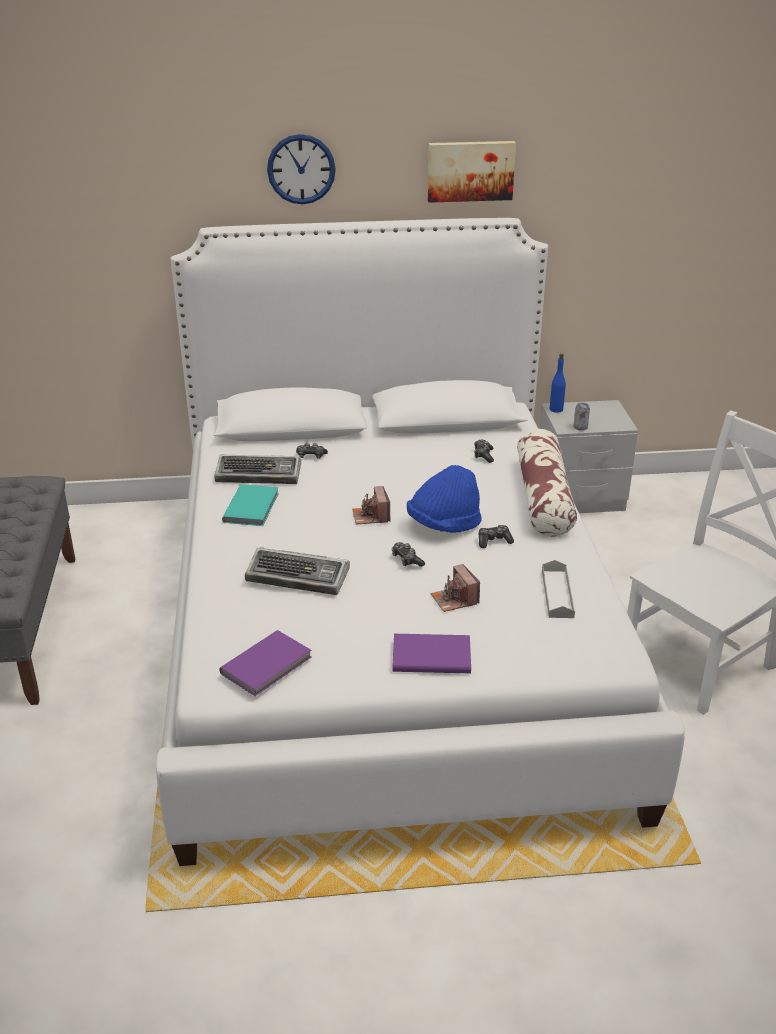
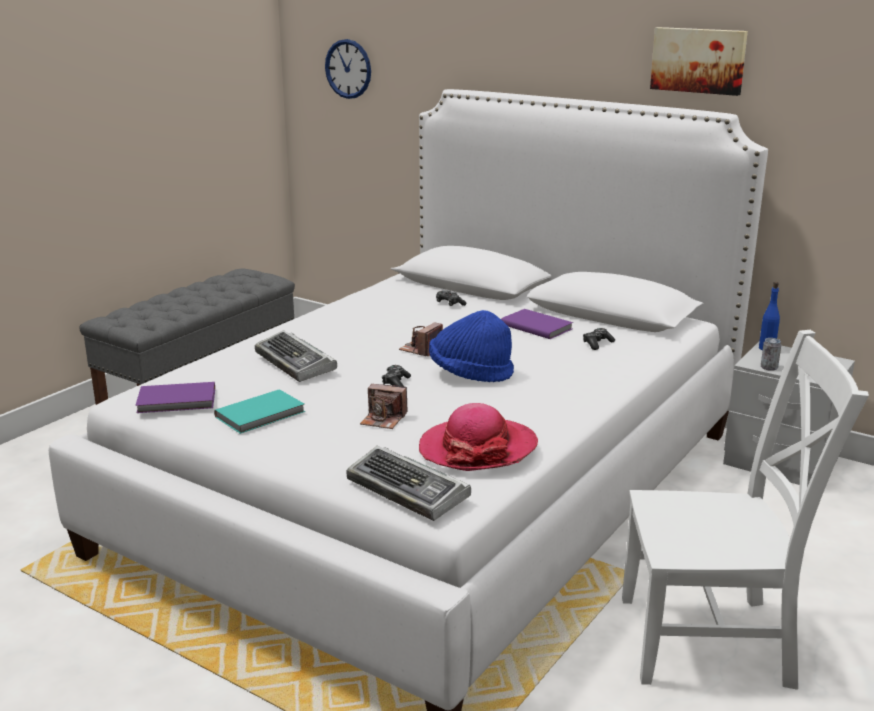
camera: 40 degrees right, 10 degrees down
keyboard [214,454,301,484] -> keyboard moved to [346,446,471,521]
turquoise book [222,484,279,526] -> turquoise book moved to [214,389,305,434]
wall clock [267,134,336,204] -> wall clock moved to [325,39,371,99]
purple book [393,634,471,673] -> purple book moved to [501,309,573,339]
camera [431,564,480,612] -> camera turned 90 degrees counterclockwise [360,384,408,429]
game controller [479,525,514,548] -> none
pillow [517,429,577,537] -> none
grey tray [542,560,575,618] -> hat [419,403,538,471]

